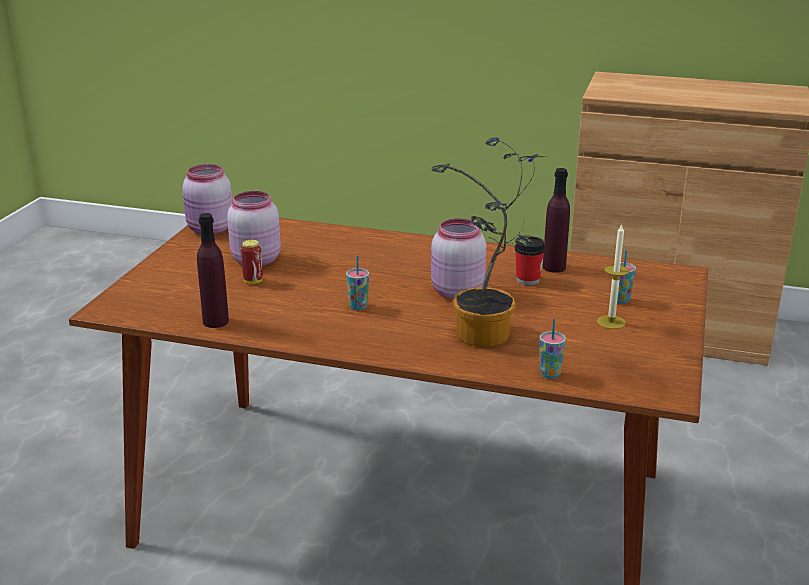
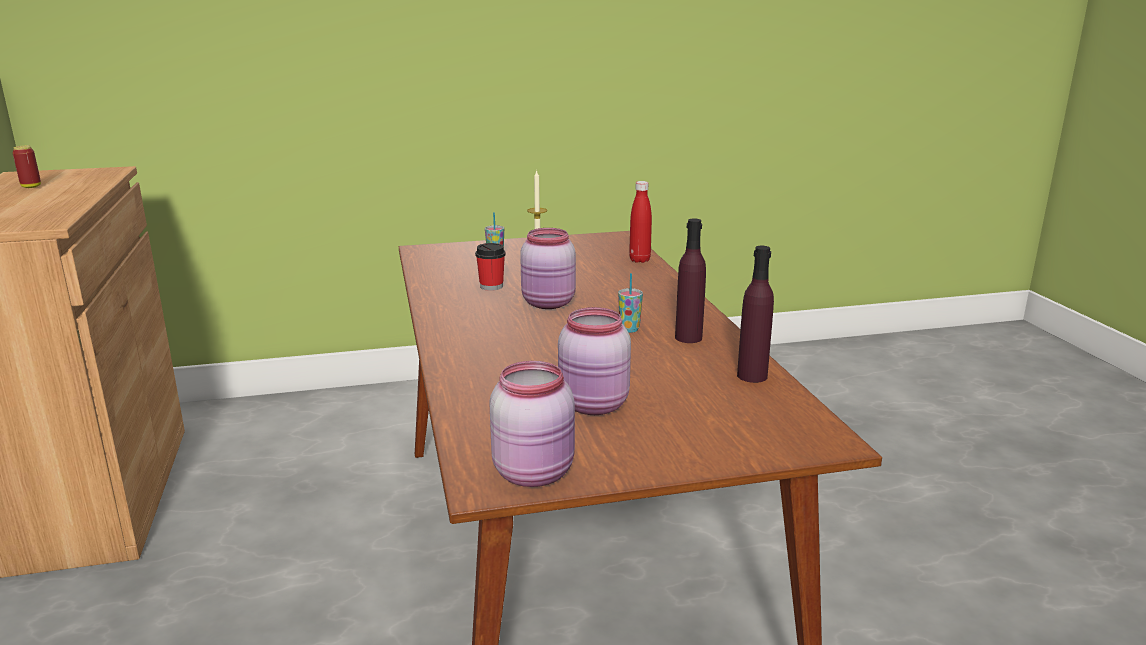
camera: 120 degrees left, 5 degrees down
can [241,240,263,284] -> can moved to [13,146,41,188]
potted plant [431,138,546,347] -> none
cup [539,318,566,379] -> red bottle [629,181,652,263]
purple bottle [543,168,570,273] -> purple bottle moved to [675,218,706,343]

